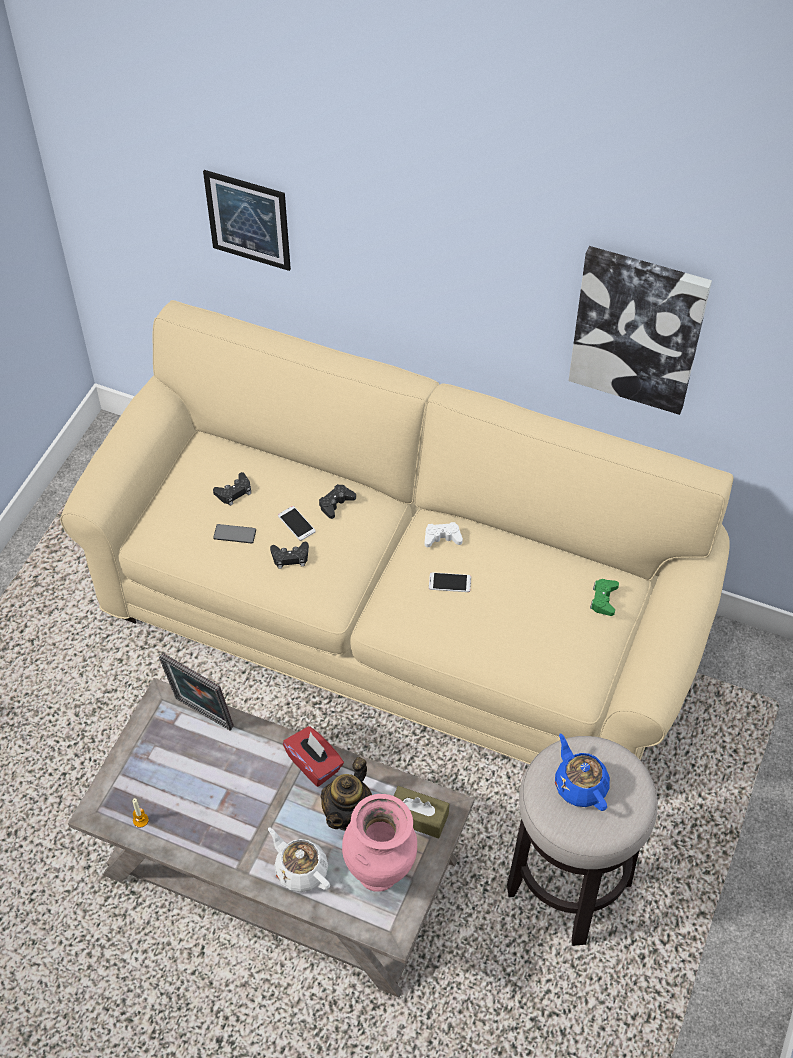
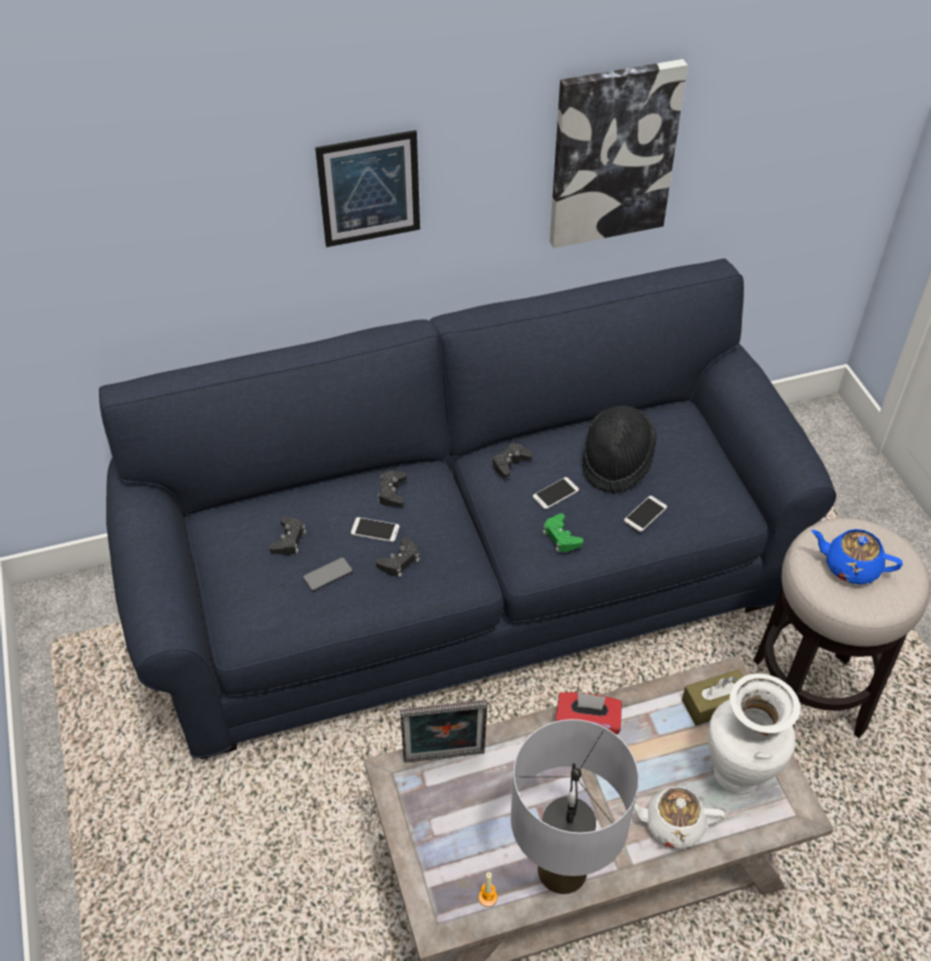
camera: 40 degrees left, 5 degrees down
beige sofa [60,300,733,764] -> blue sofa [99,259,836,759]
picture [203,170,291,271] -> picture moved to [315,130,420,247]
teapot [321,757,372,831] -> none
pink vase [342,794,417,892] -> white vase [708,673,801,795]
white game controller [425,522,463,547] -> black game controller [492,443,533,478]
green game controller [590,579,619,616] -> green game controller moved to [542,513,583,553]
none -> grey table lamp [511,719,639,894]
none -> black hat [582,406,657,494]
none -> phone [624,496,667,532]

